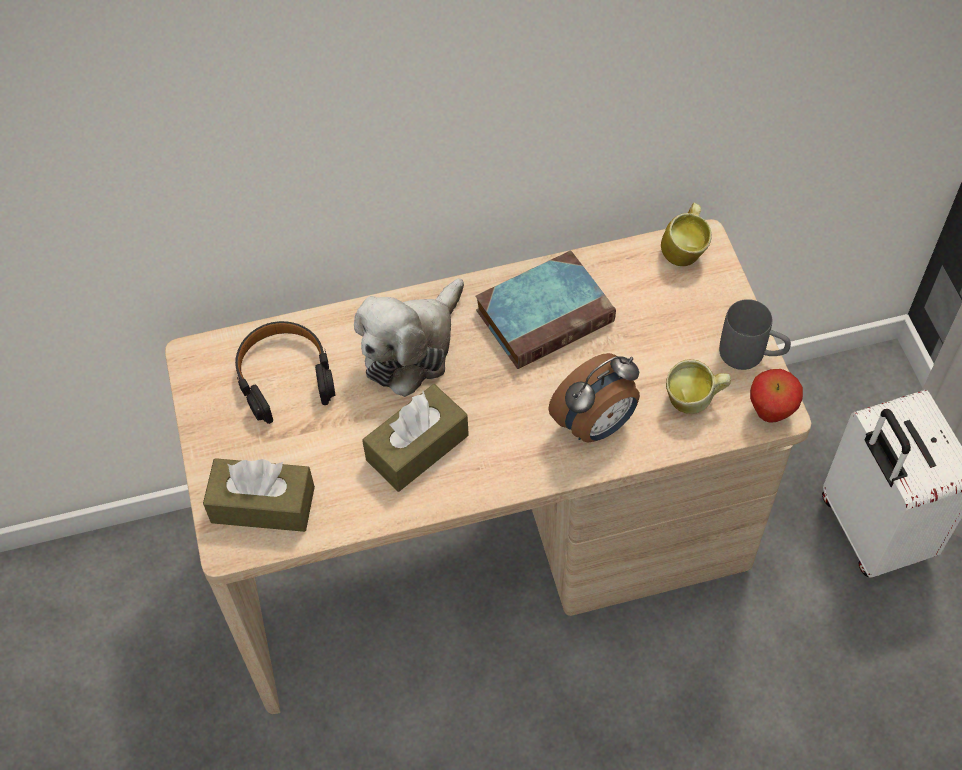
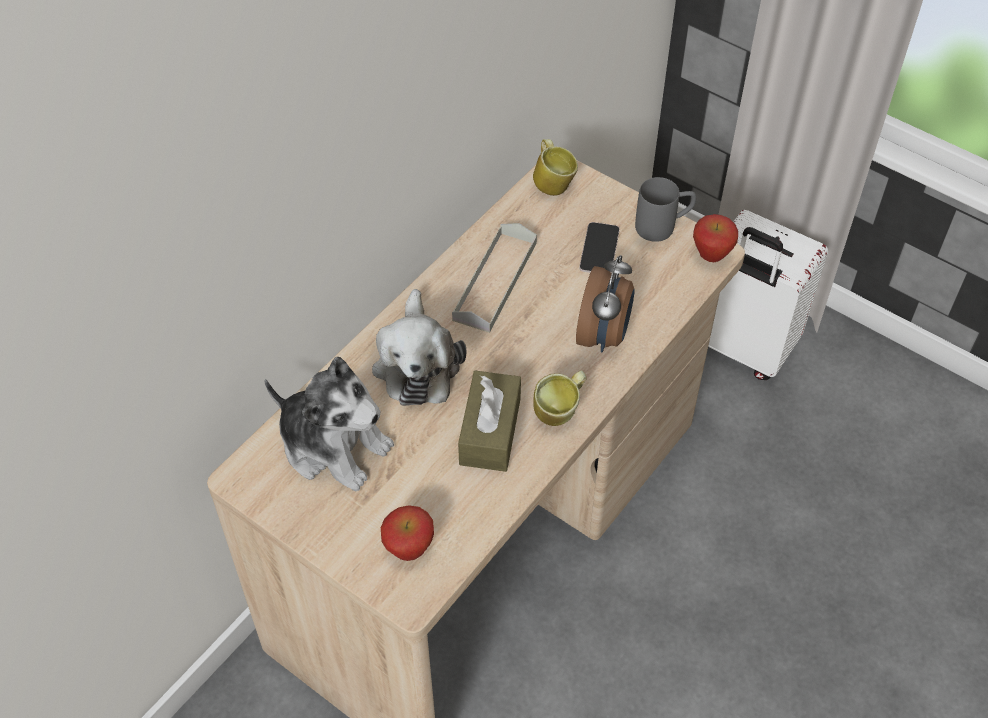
camera: 40 degrees left, 5 degrees down
brown tissue box [203,458,315,532] -> apple [381,505,434,561]
black headphones [235,321,335,424] -> plush toy [264,357,394,491]
book [476,250,616,369] -> grey tray [452,223,537,333]
mug [666,359,731,414] -> mug moved to [533,370,586,426]
none -> phone [579,222,620,273]

